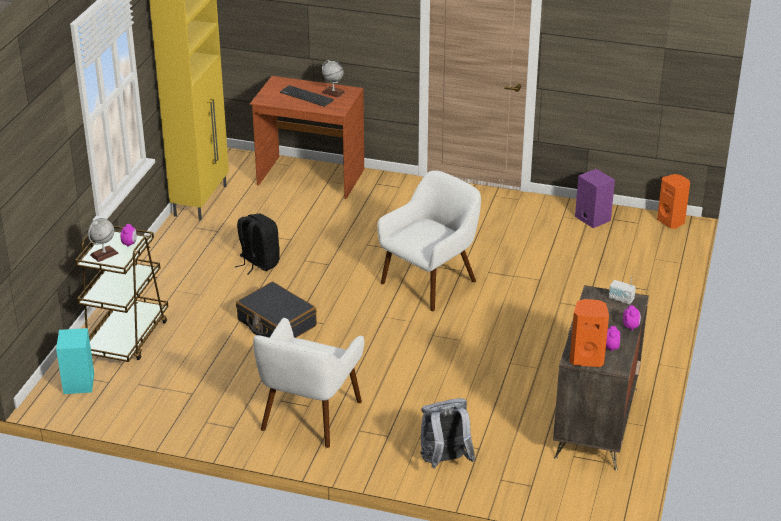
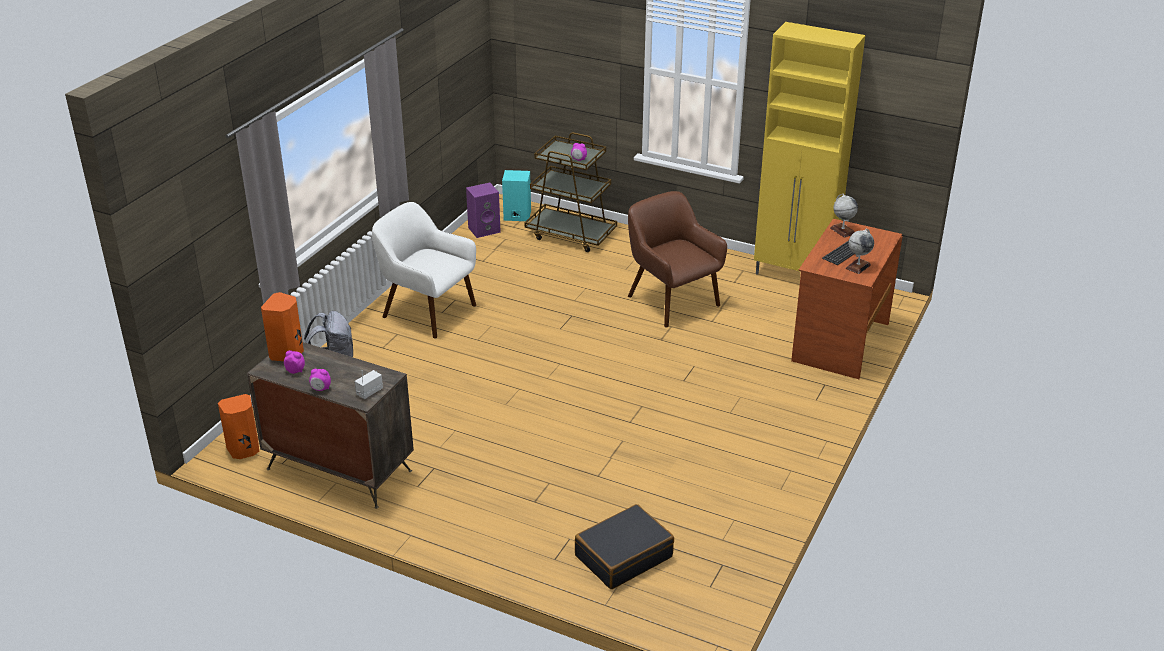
camera: 100 degrees right, 0 degrees up
globe [88,218,119,262] -> globe moved to [830,194,858,238]
black backpack [235,213,280,274] -> brown armchair [628,191,727,328]
black suitcase [236,282,317,338] -> black suitcase moved to [575,504,674,589]
white armchair [377,170,481,311] -> none
purple speaker [575,169,615,228] -> purple speaker moved to [466,182,501,238]
orange speaker [657,174,690,229] -> orange speaker moved to [218,394,259,459]

